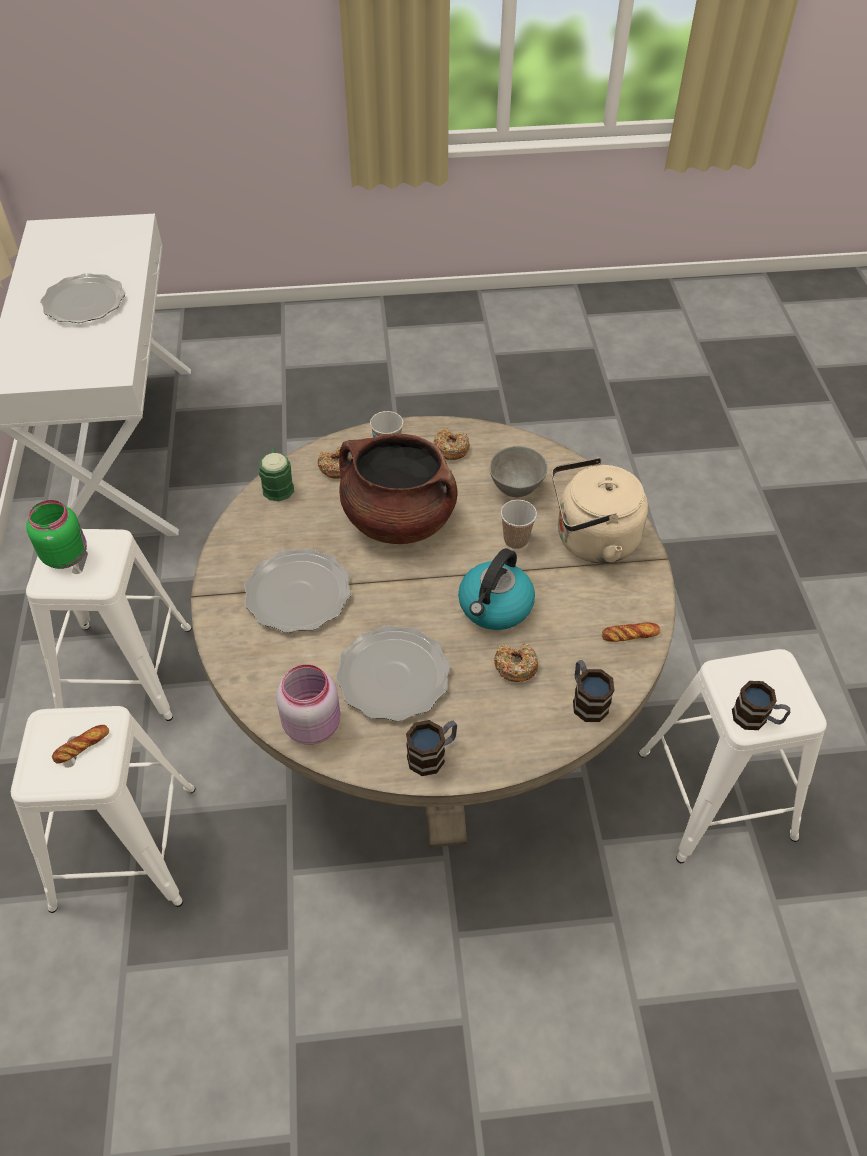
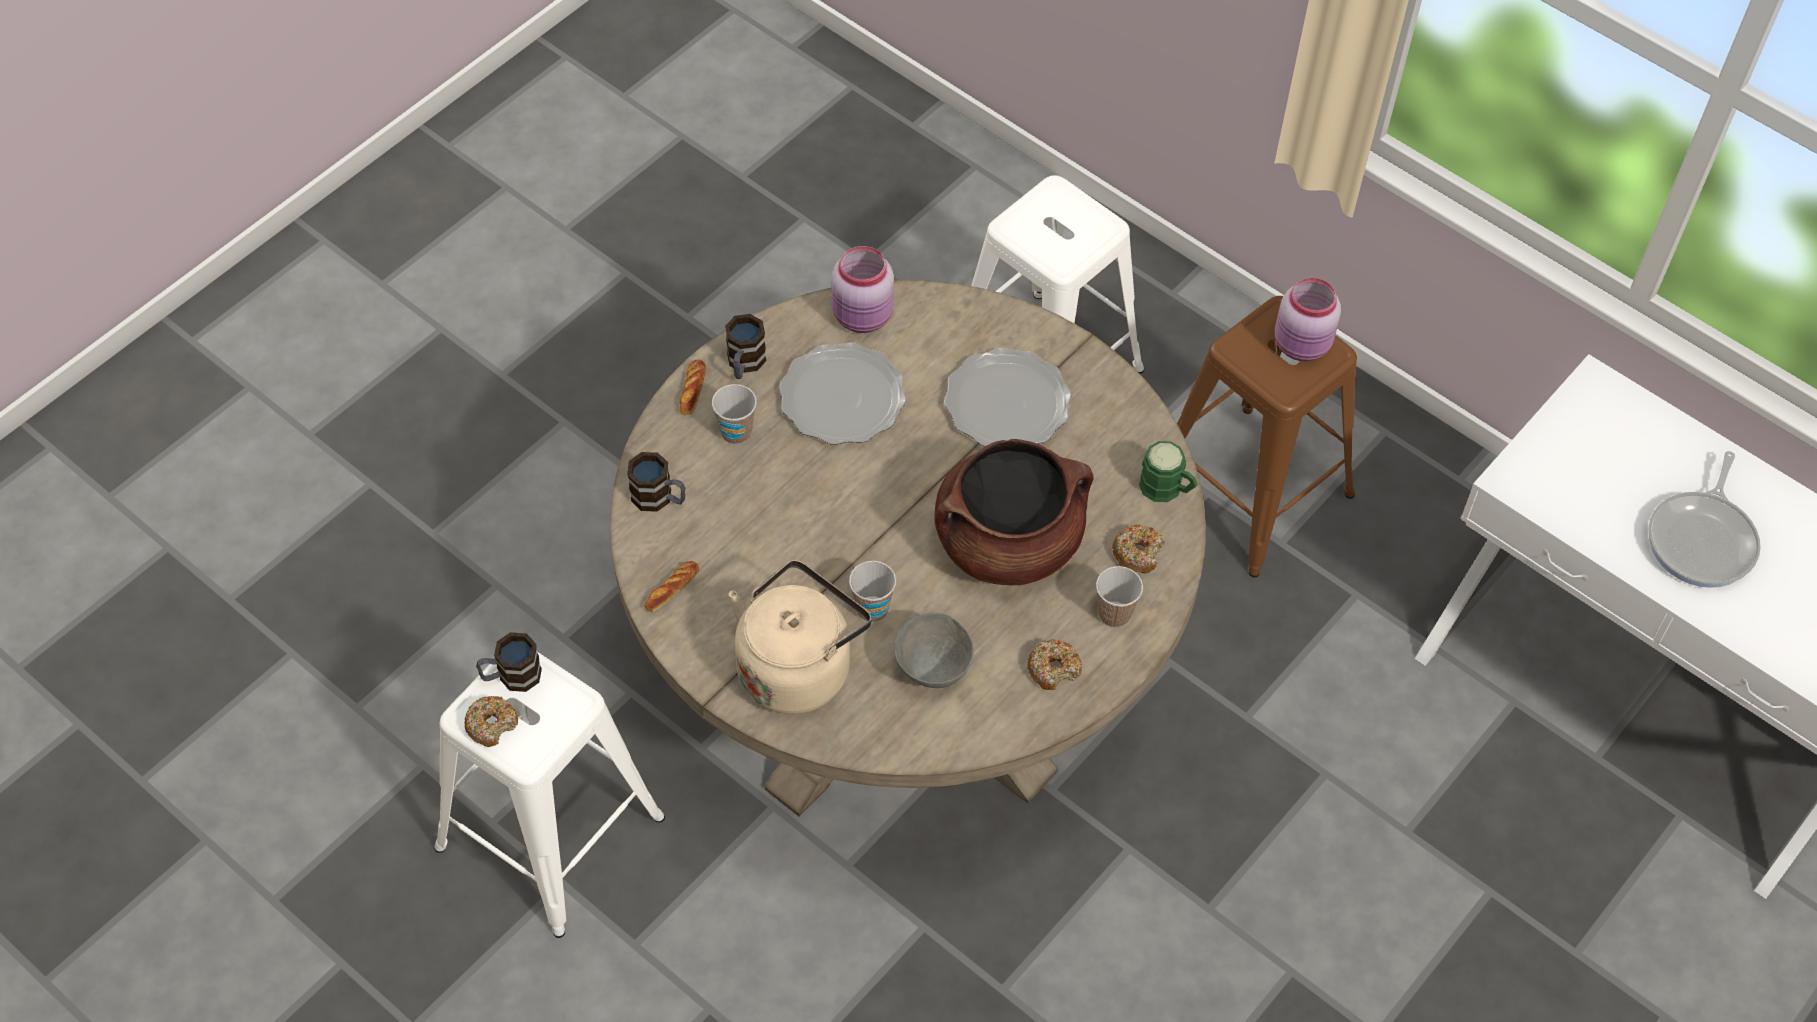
camera: 135 degrees right, 5 degrees up
green jar [26,500,87,569] -> pink jar [1275,278,1341,361]
white stool [26,529,192,721] -> brown stool [1177,296,1357,578]
plate [40,273,125,323] -> frying pan [1649,451,1761,588]
bread [52,725,109,764] -> bread moved to [680,360,706,416]
kettle [458,548,535,630] -> none
donut [494,643,538,682] -> donut moved to [464,696,518,747]
none -> cup [712,384,757,444]

